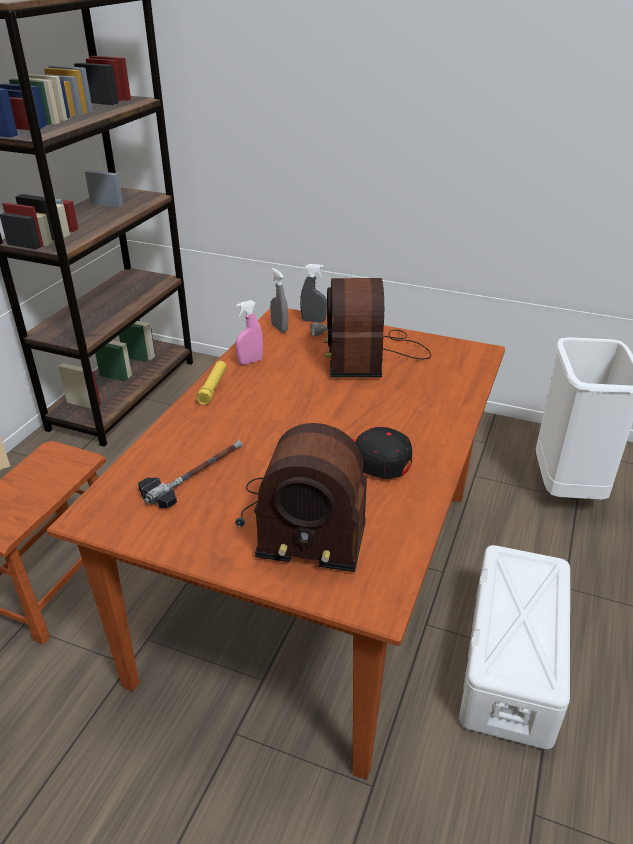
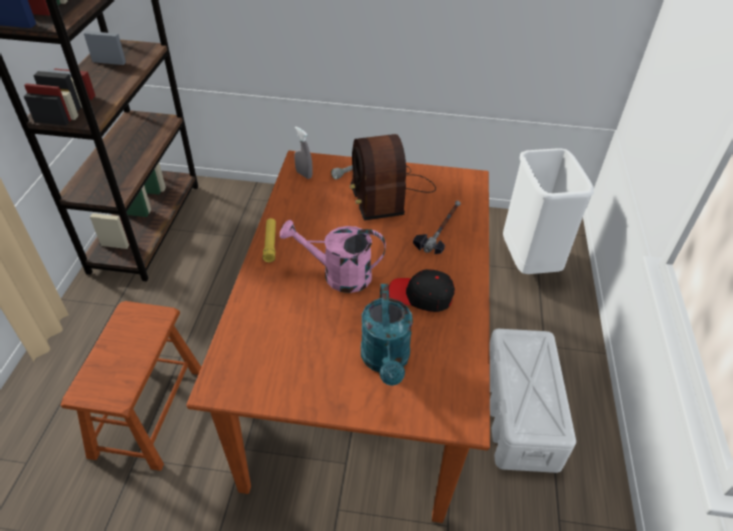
camera: 15 degrees left, 10 degrees up
hammer [138,440,243,508] -> hammer moved to [413,201,461,254]
pink spray bottle [236,300,263,365] -> none
radio [236,423,367,572] -> turquoise watering can [361,284,413,386]
grey spray bottle [300,264,327,323] -> none
none -> pink watering can [280,220,386,293]

